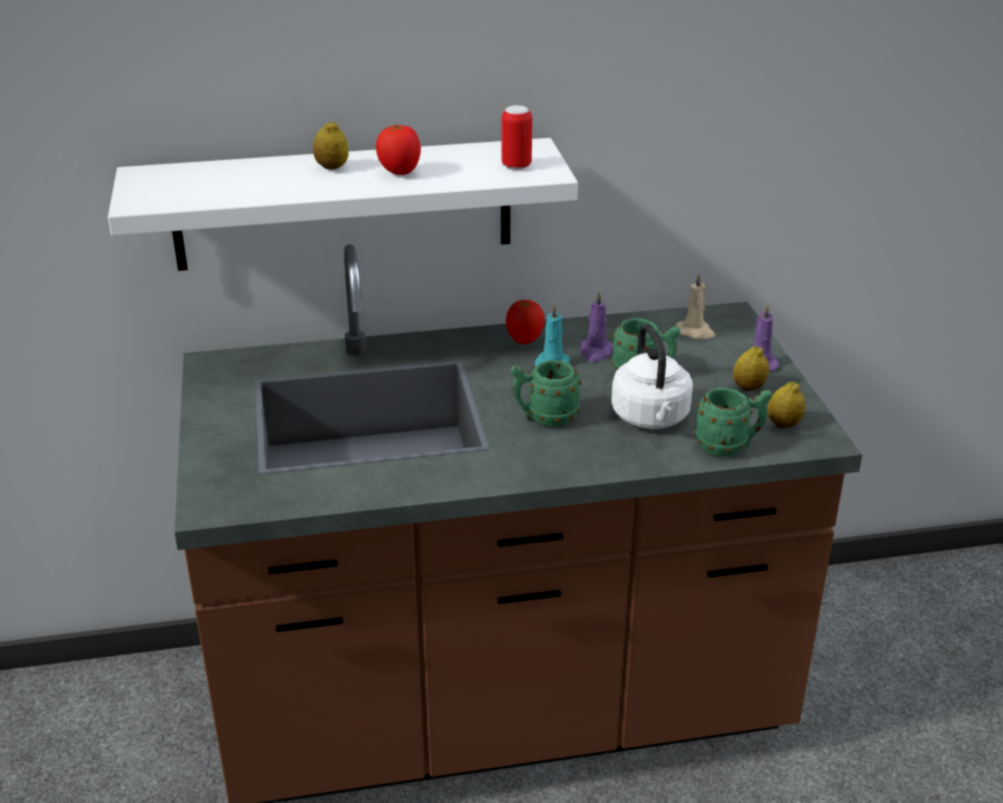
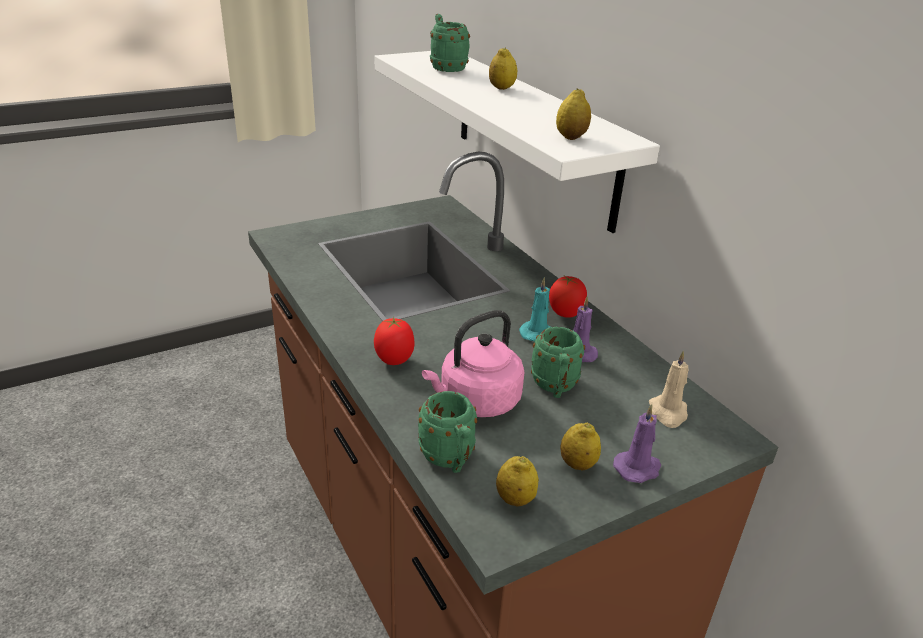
camera: 70 degrees right, 0 degrees up
tomato [376,124,421,175] -> tomato moved to [374,317,414,365]
can [502,105,532,170] -> lemon [556,88,591,140]
green mug [510,360,581,427] -> green mug moved to [430,14,470,72]
white kettle [611,323,693,429] -> pink kettle [422,310,525,417]

